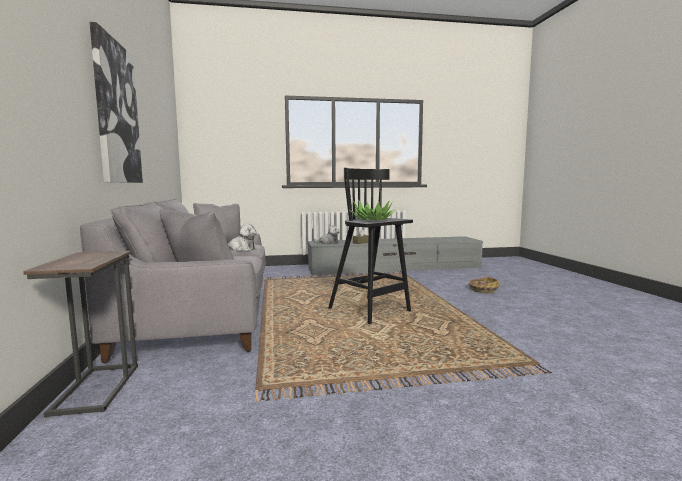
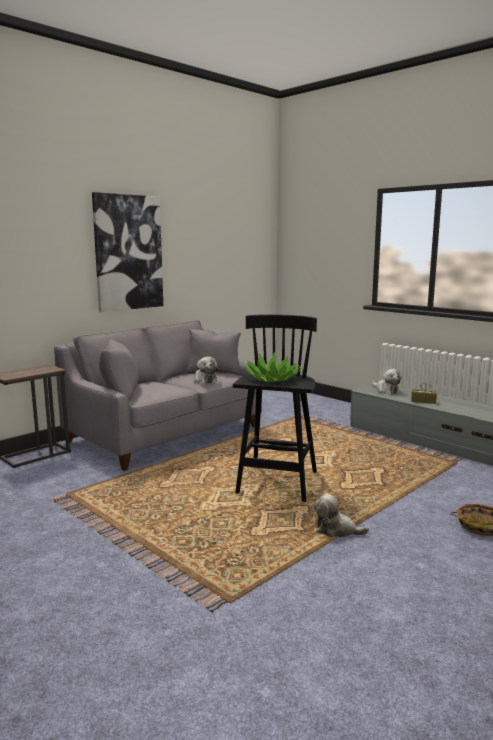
camera: 55 degrees right, 5 degrees up
none -> plush toy [314,494,369,537]

